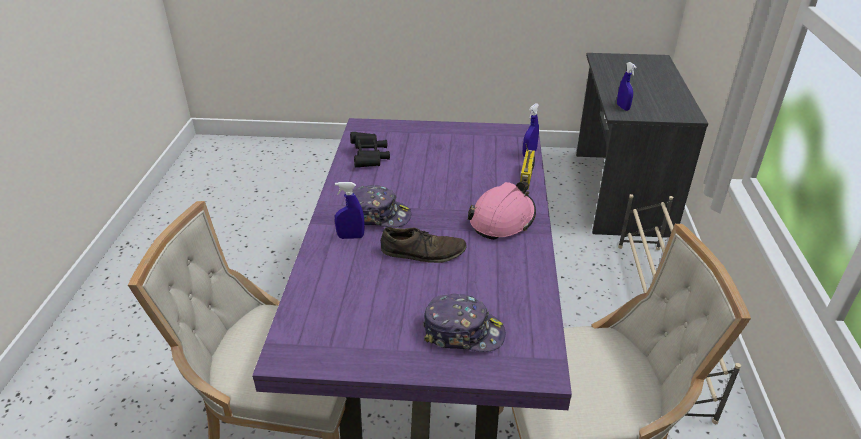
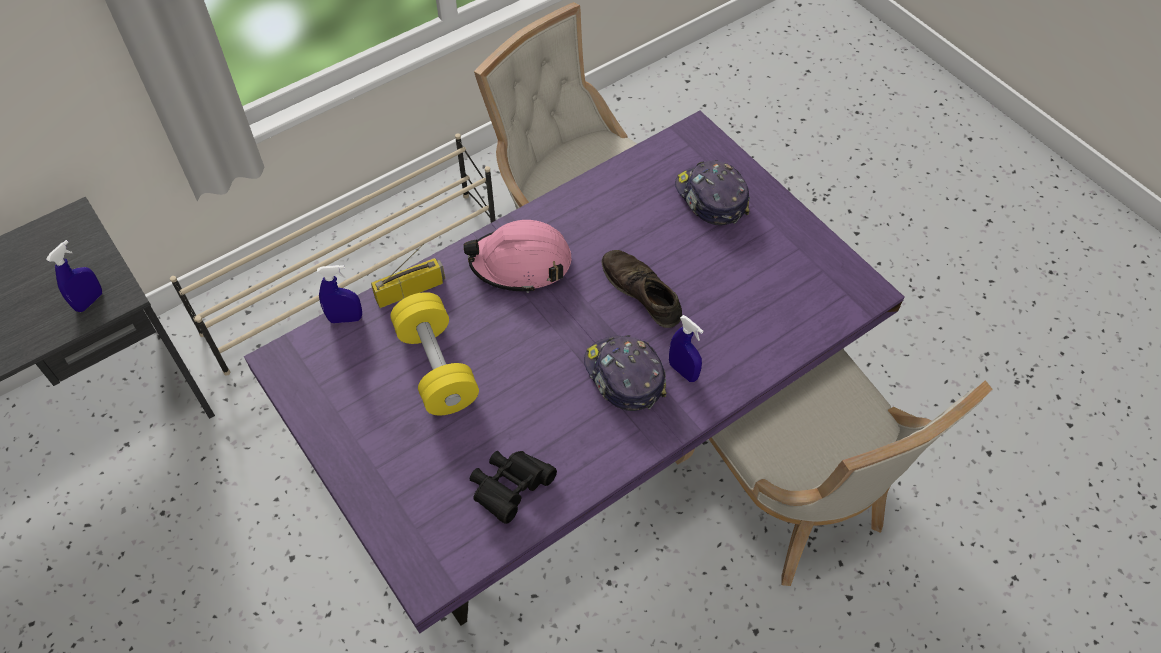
camera: 130 degrees left, 20 degrees up
none -> yellow dumbbell [390,292,479,415]

